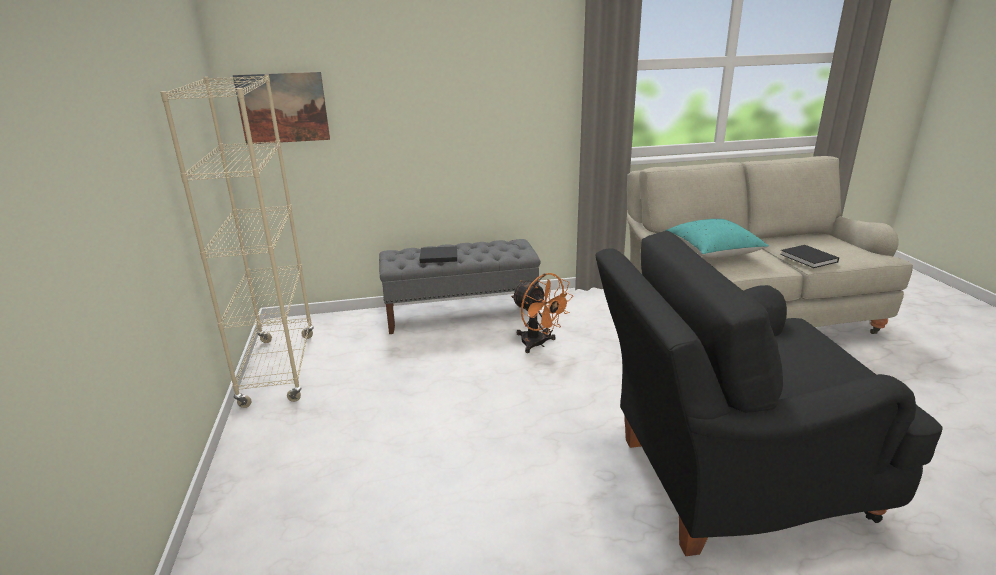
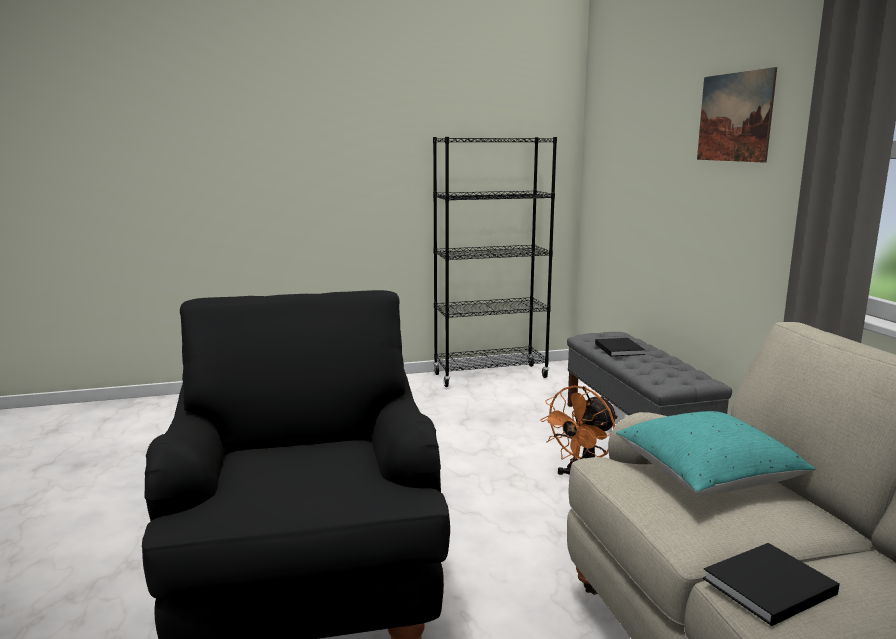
camera: 85 degrees right, 10 degrees down
beige bookcase [160,74,314,408] -> black bookcase [433,137,557,387]
picture [233,72,330,144] -> picture moved to [697,67,777,163]

